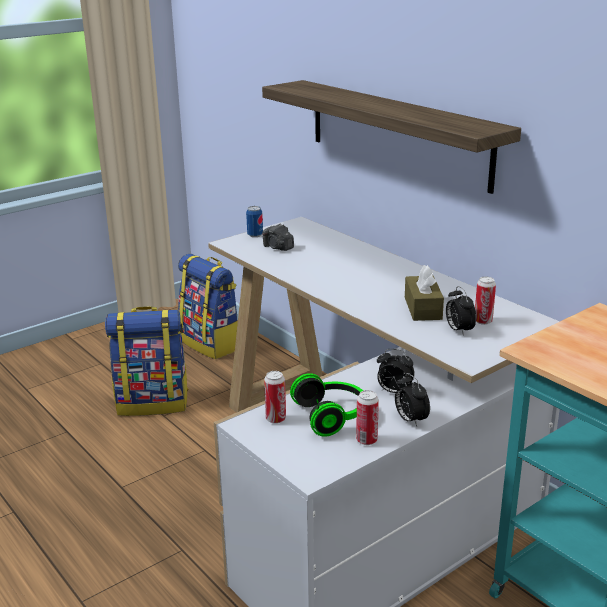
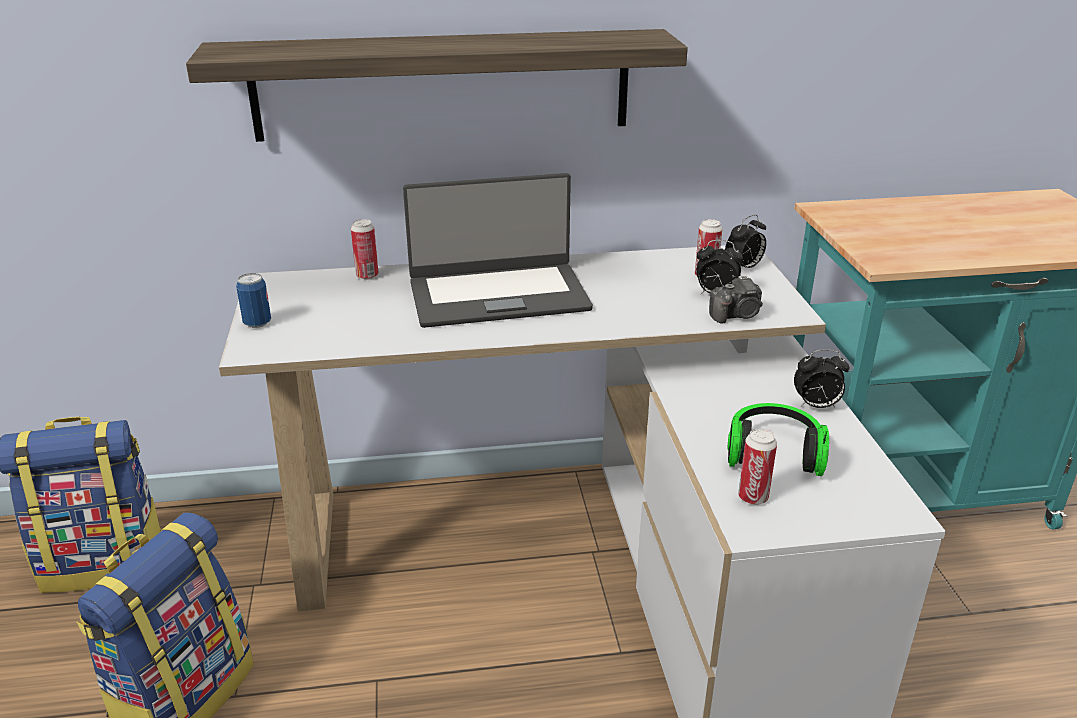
camera: 60 degrees left, 5 degrees up
camera [262,223,294,251] -> camera moved to [709,275,763,323]
can [356,390,379,445] -> can moved to [351,219,379,280]
alarm clock [377,349,415,393] -> alarm clock moved to [725,215,766,268]
brown tissue box [405,265,444,321] -> none
none -> laptop [403,173,593,328]

